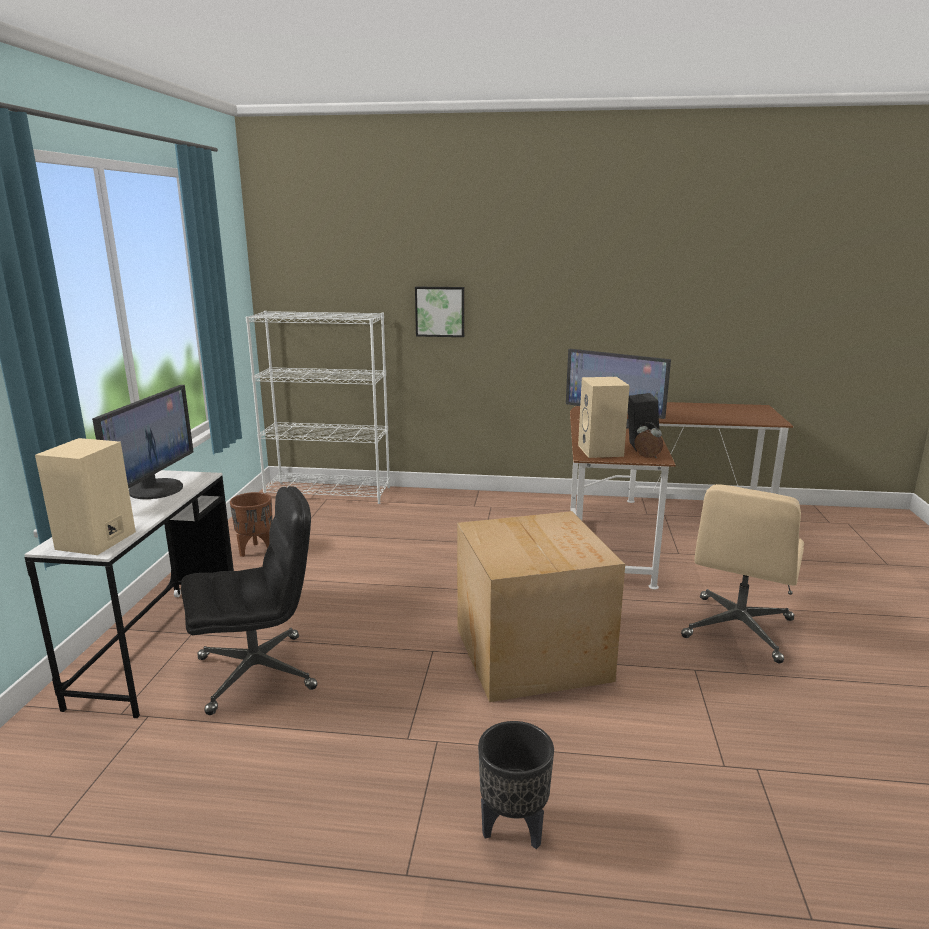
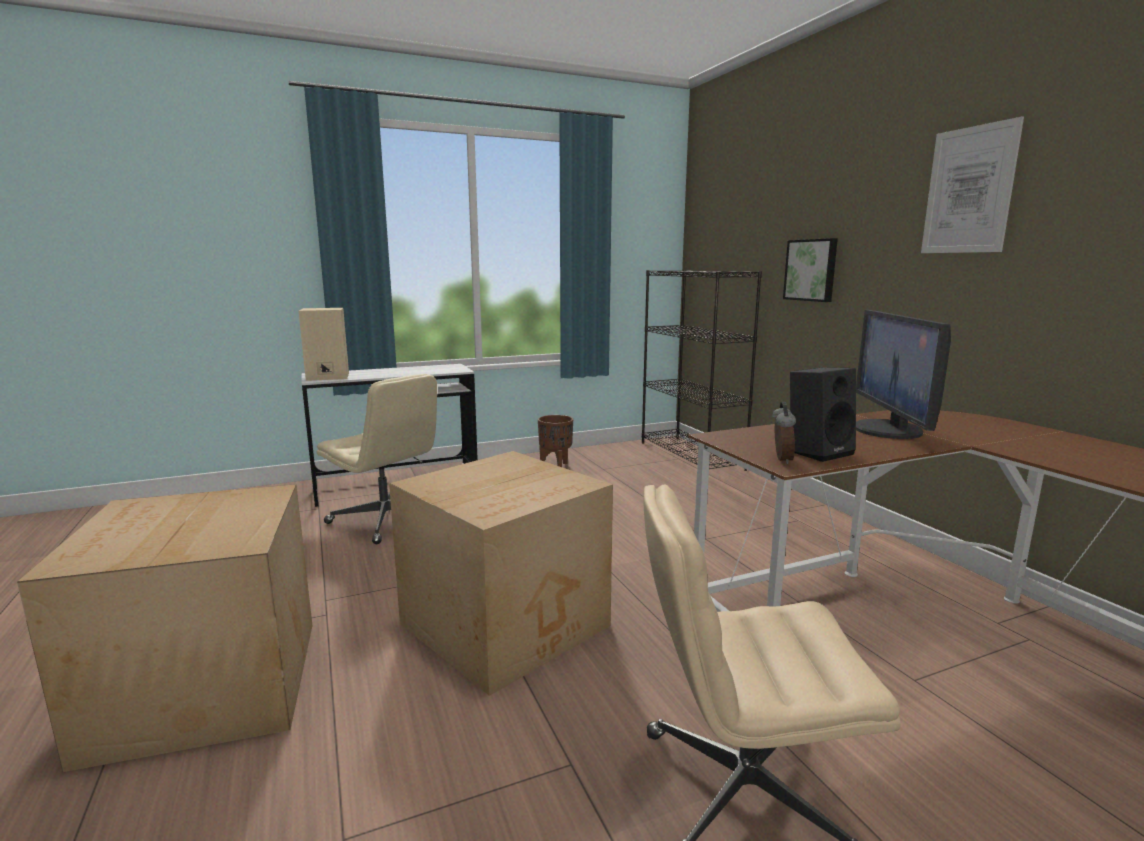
camera: 60 degrees right, 5 degrees down
monitor [92,385,194,499] -> none
black office chair [181,486,317,715] -> beige office chair [316,374,437,544]
white bookcase [246,311,390,504] -> black bookcase [642,270,762,471]
black planter [478,721,554,849] -> cardboard box [17,484,313,772]
beige speaker [578,377,630,458] -> none
none -> picture [921,116,1024,253]

